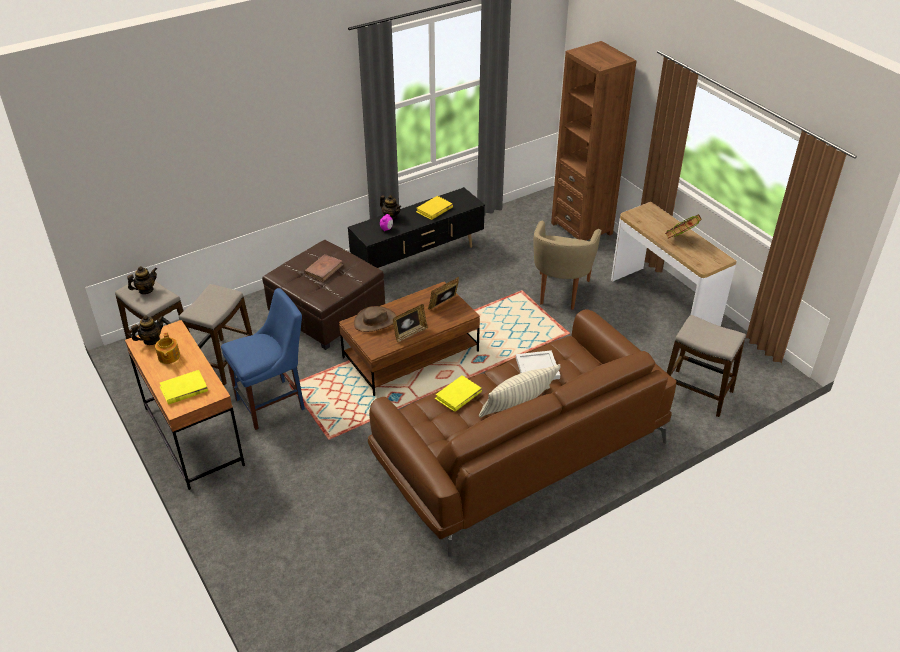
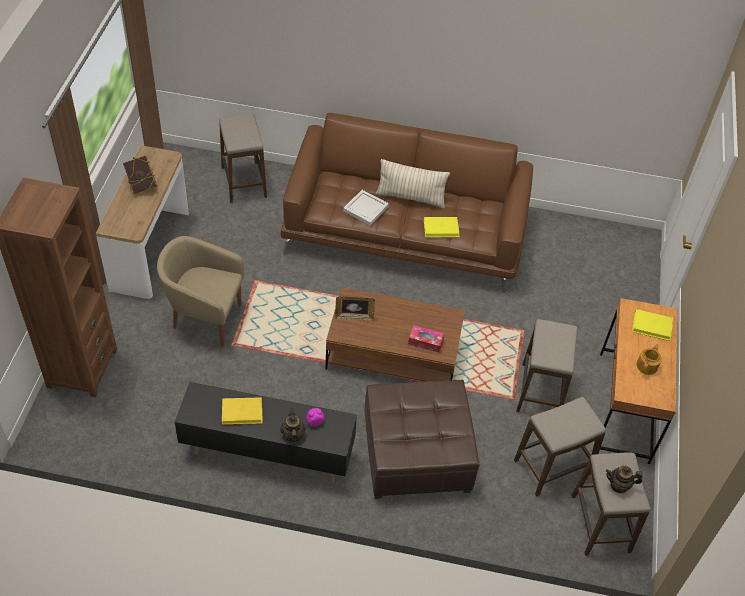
camera: 140 degrees left, 10 degrees up
teapot [131,315,164,345] -> none
blue chair [221,288,305,430] -> stool [516,319,578,412]
brown book [304,254,344,282] -> none
brown hat [354,306,397,332] -> tissue box [408,325,445,353]
picture frame [393,304,428,343] -> none
beige armchair [533,221,602,310] -> beige armchair turned 135 degrees counterclockwise [157,236,244,347]

